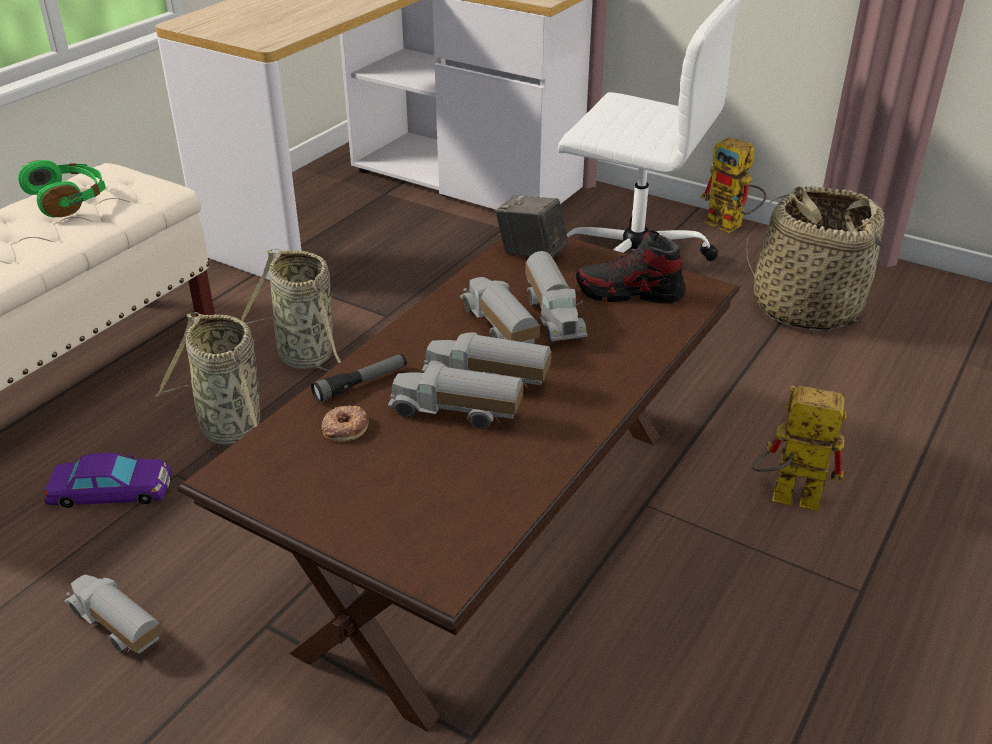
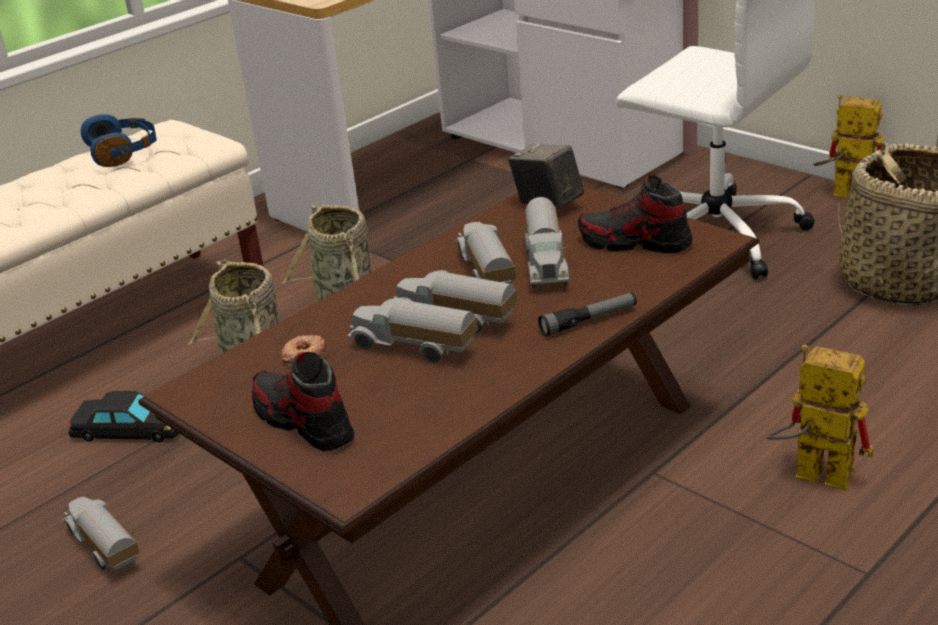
camera: 15 degrees right, 5 degrees down
green headphones [18,160,106,217] -> blue headphones [81,114,157,167]
purple toy car [45,453,171,508] -> black toy car [68,391,179,442]
flashlight [311,354,407,403] -> flashlight moved to [538,292,637,336]
toy robot [701,137,767,233] -> toy robot turned 150 degrees clockwise [813,94,884,198]
none -> shoe [252,352,354,451]

